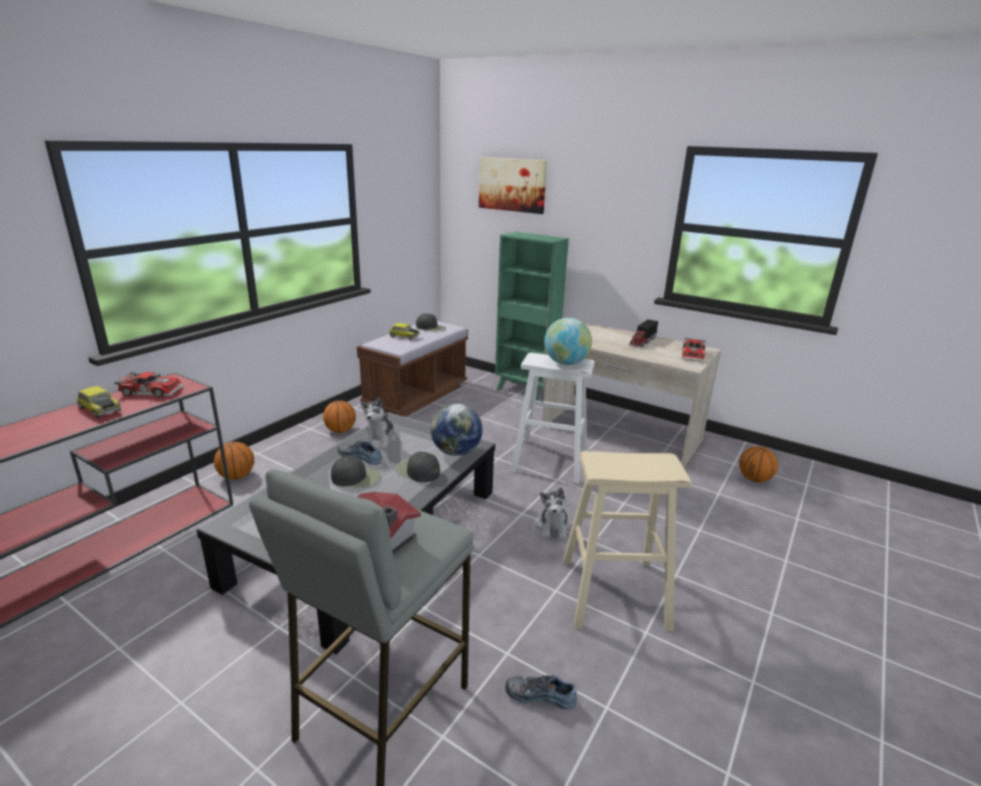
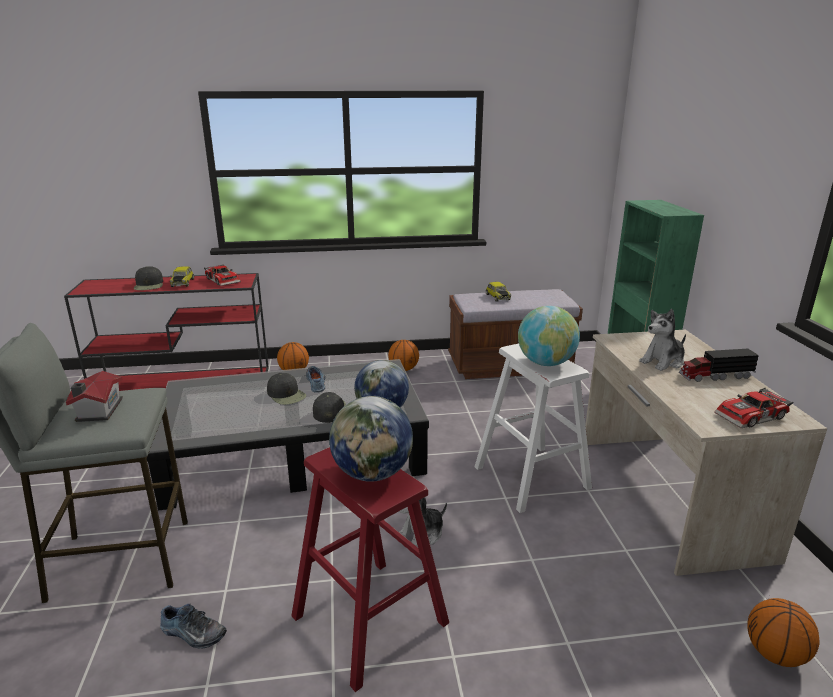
camera: 50 degrees right, 0 degrees up
plush toy [361,397,396,449] -> plush toy moved to [639,309,686,371]
black cap [416,313,446,332] -> black cap moved to [134,266,163,290]
picture [479,157,547,214] -> none
shoe [506,675,577,710] -> shoe turned 135 degrees clockwise [160,604,227,649]
beige stool [563,451,691,631] -> red stool [291,447,449,692]
none -> globe [329,396,413,482]

